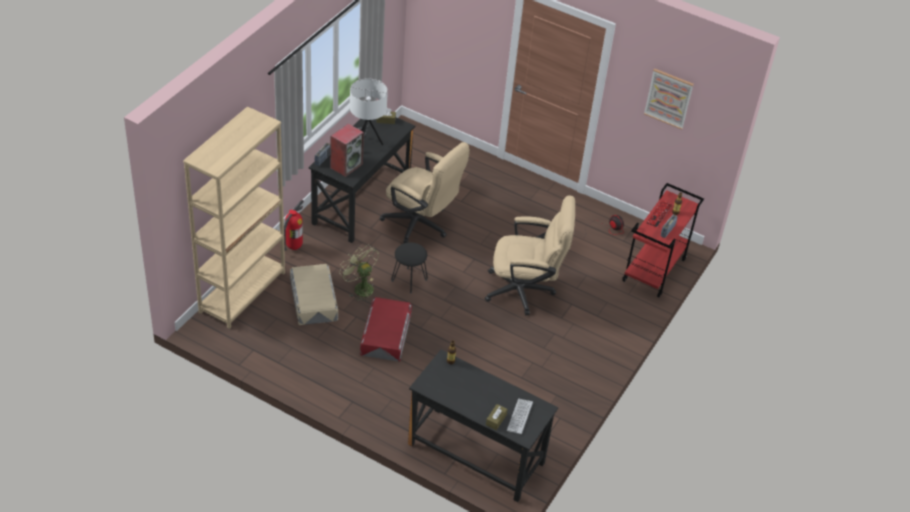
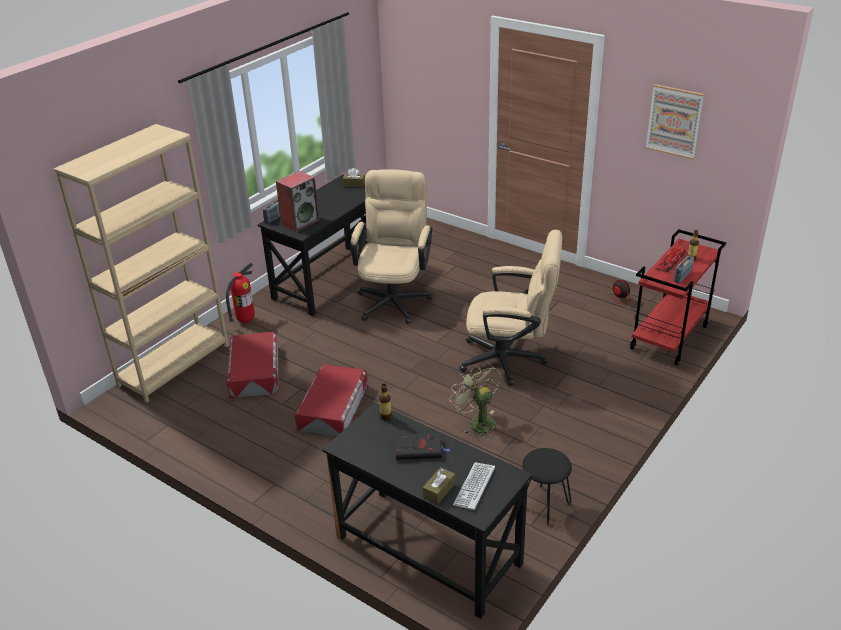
camera: 10 degrees right, 10 degrees down
beige storage box [290,264,338,325] -> red storage box [227,332,278,398]
green fan [339,245,379,302] -> green fan moved to [450,362,501,439]
white table lamp [350,78,388,145] -> none
beige office chair [380,142,470,243] -> beige office chair turned 120 degrees counterclockwise [351,169,432,324]
black stool [391,242,428,294] -> black stool moved to [522,448,572,525]
none -> black book [395,433,450,460]

